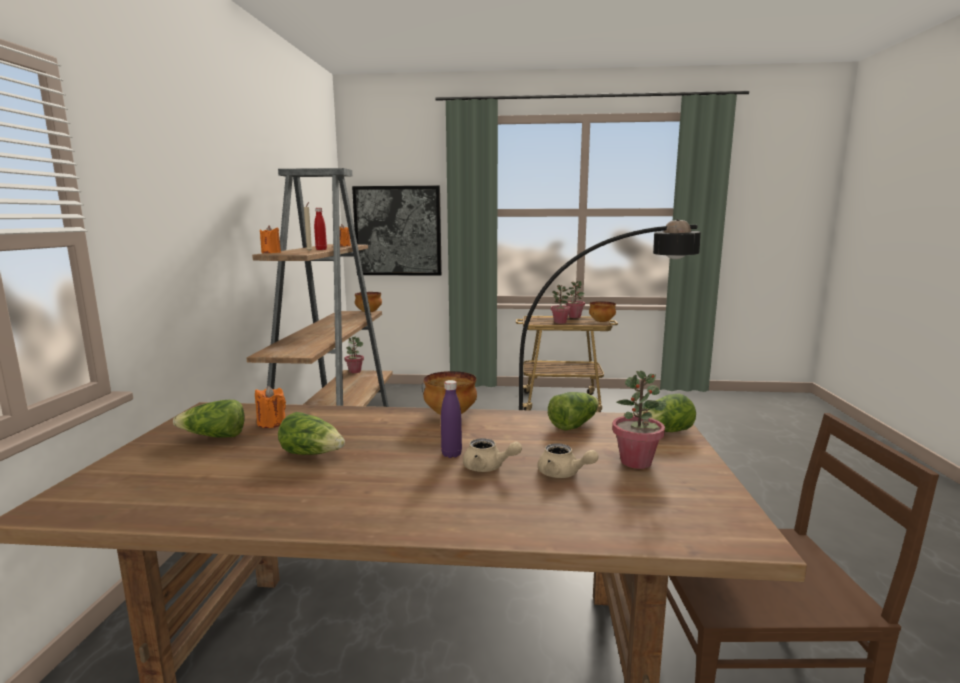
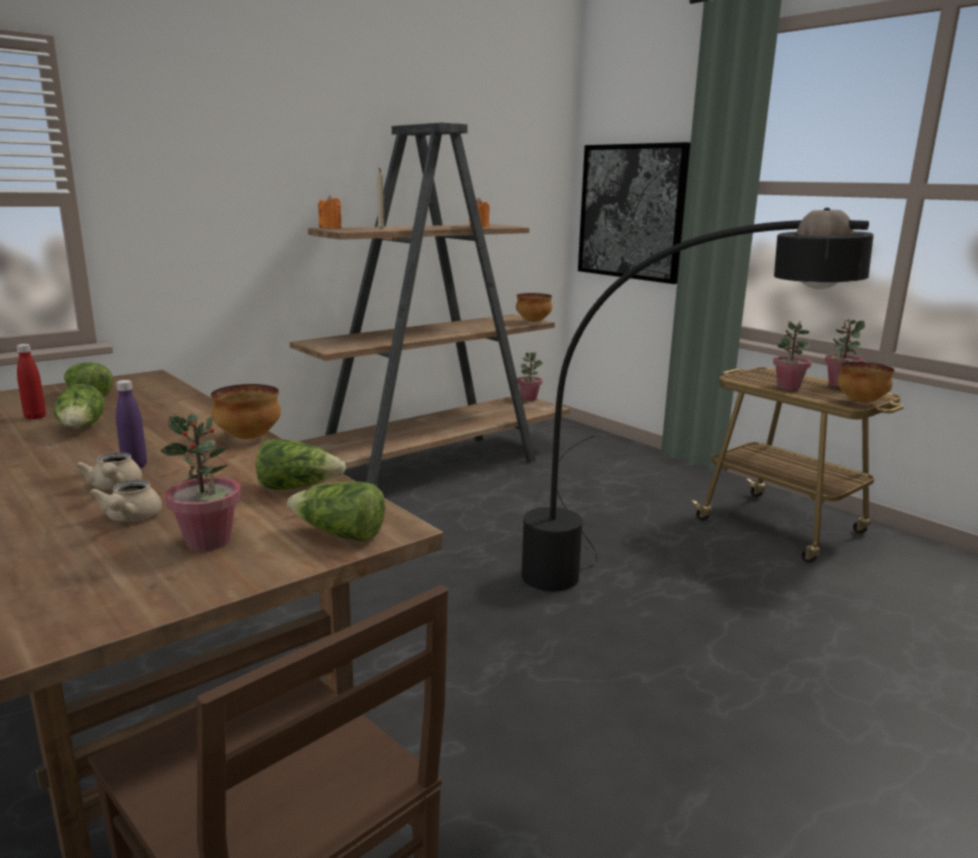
camera: 45 degrees right, 5 degrees up
orange candle [255,386,286,428] -> none
red bottle [314,208,327,250] -> red bottle moved to [16,344,46,420]

